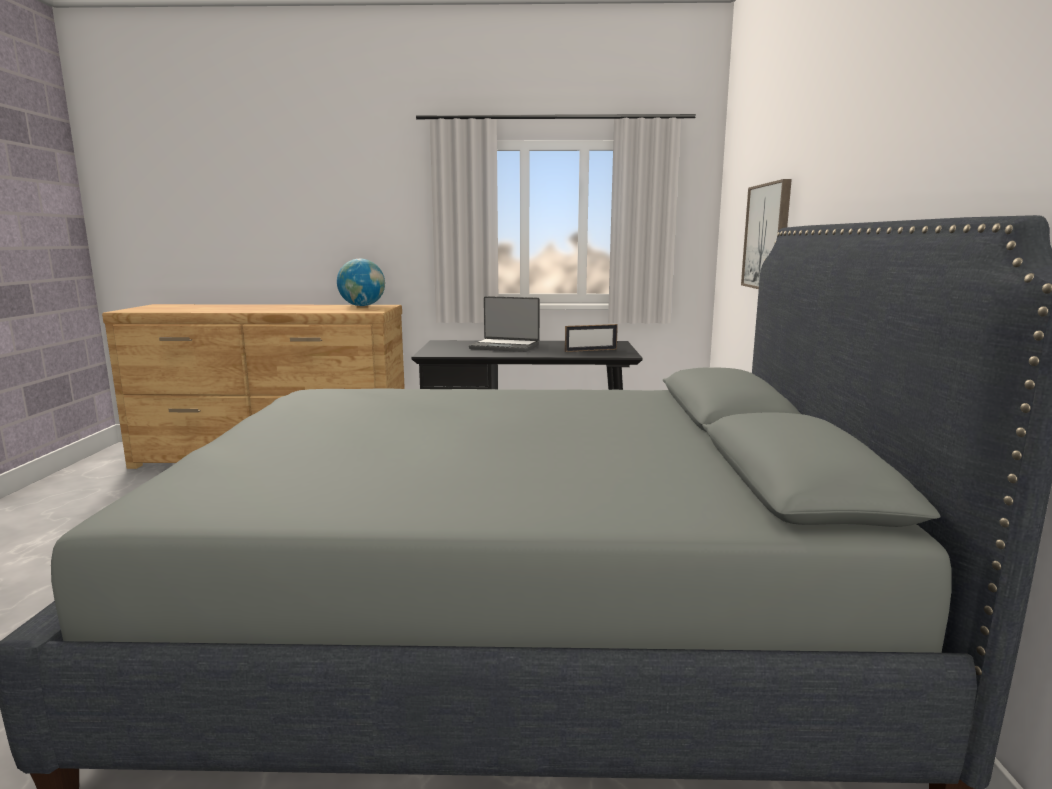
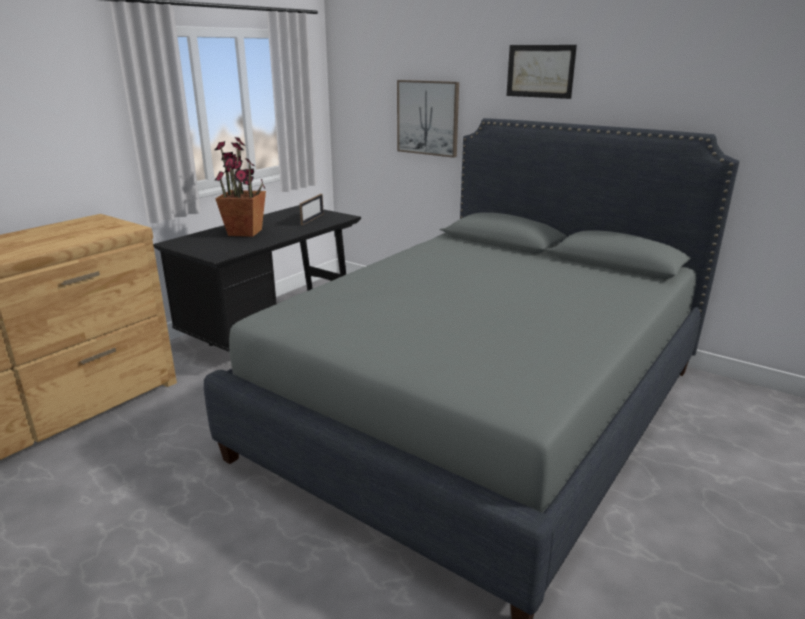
camera: 55 degrees left, 10 degrees up
globe [337,259,385,306] -> none
laptop [469,296,540,352] -> potted plant [215,137,266,237]
none -> picture [506,45,577,99]

